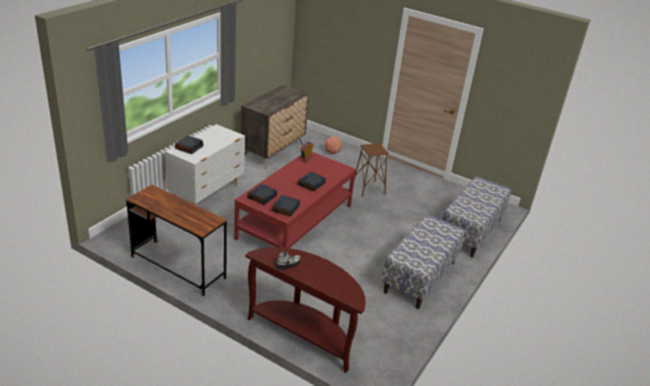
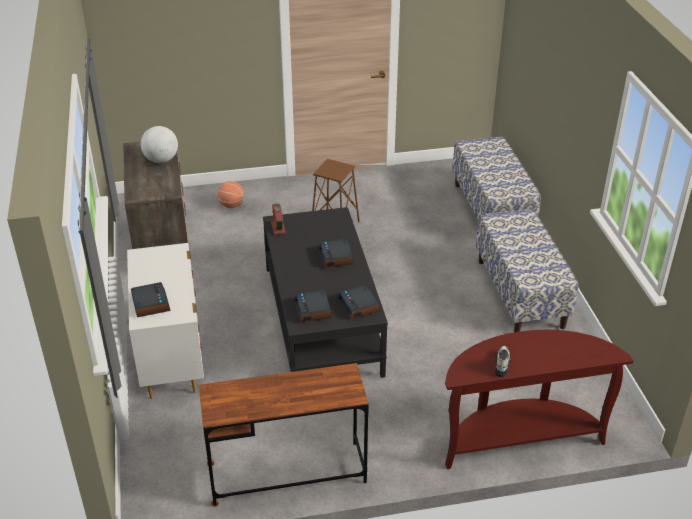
camera: 40 degrees left, 5 degrees up
red coffee table [234,152,356,248] -> black coffee table [263,207,388,378]
none -> globe [141,126,178,163]

